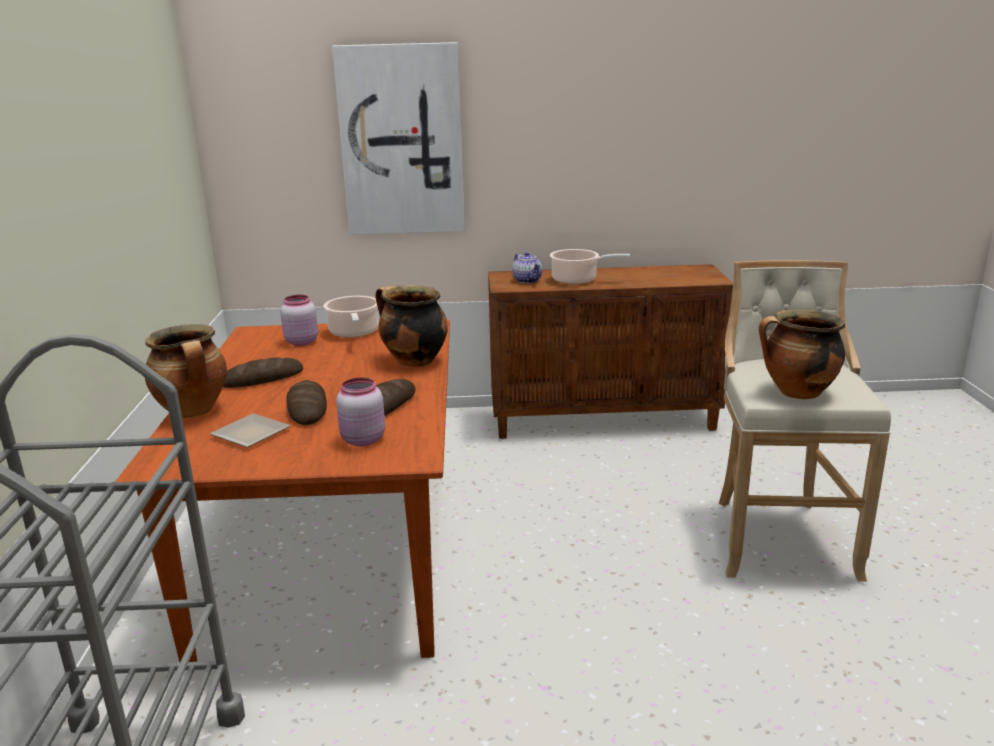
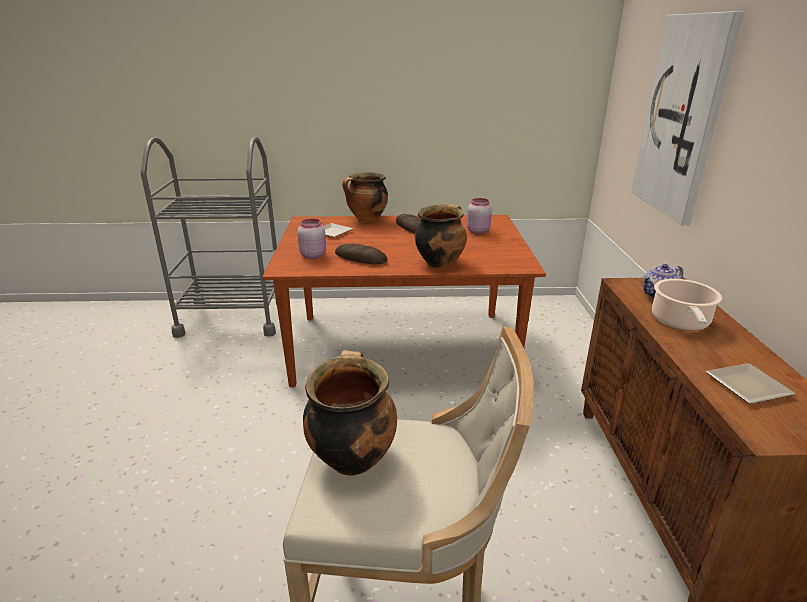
camera: 90 degrees right, 5 degrees up
bread [287,380,327,425] -> none
cooking pot [323,296,379,338] -> none
none -> plate [706,363,796,404]

